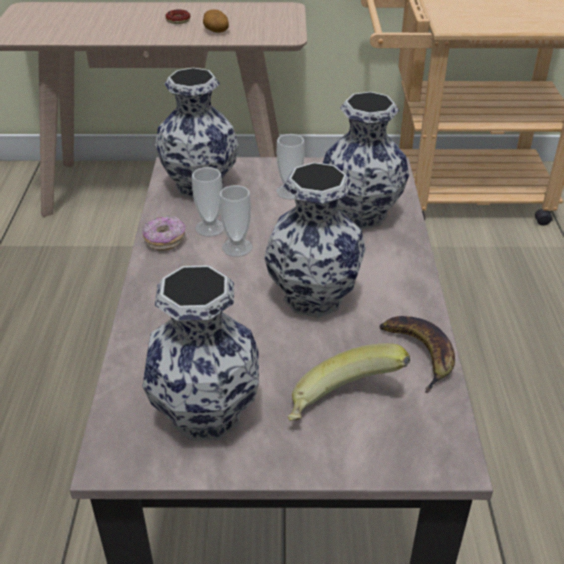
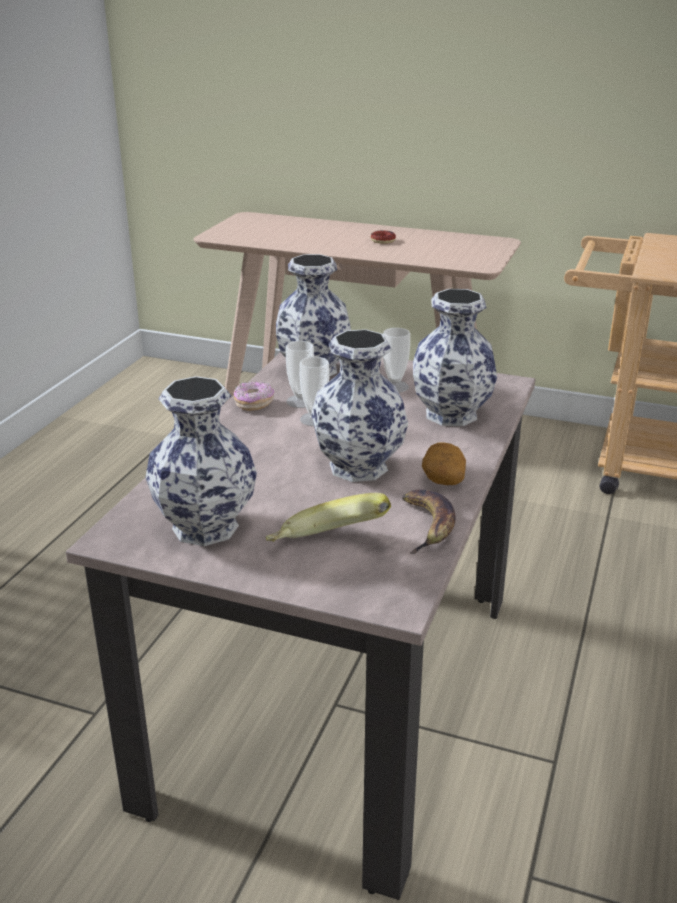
camera: 20 degrees right, 10 degrees down
potato [203,9,229,33] -> potato moved to [422,443,466,485]

